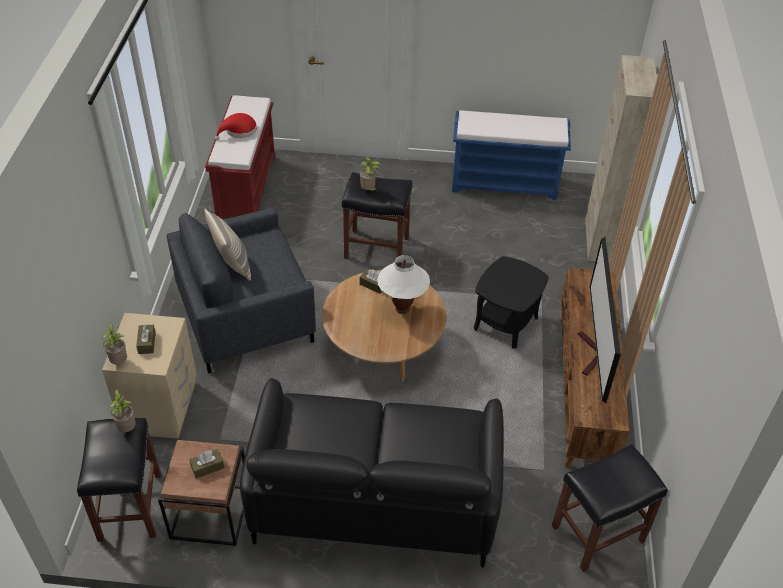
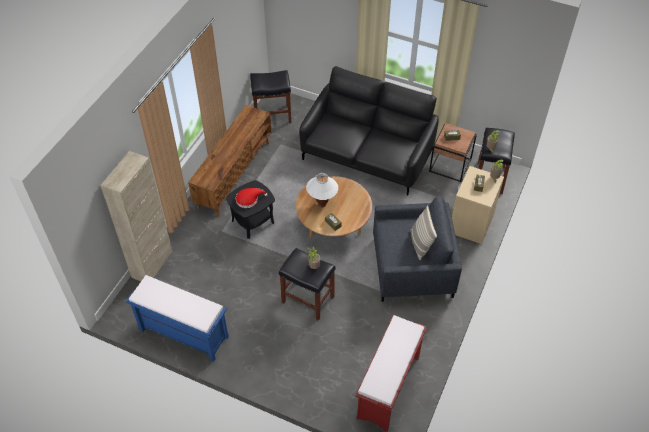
camera: 160 degrees left, 5 degrees up
red hat [215,113,257,140] -> red hat moved to [236,188,268,208]
television [578,237,621,404] -> none

